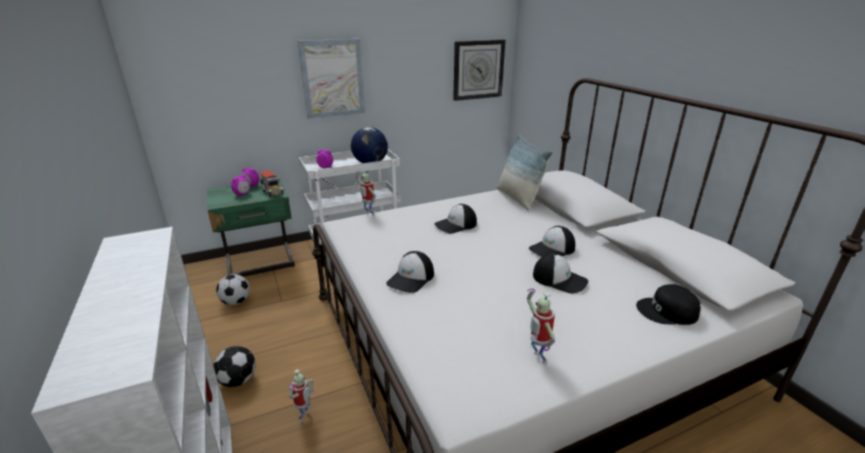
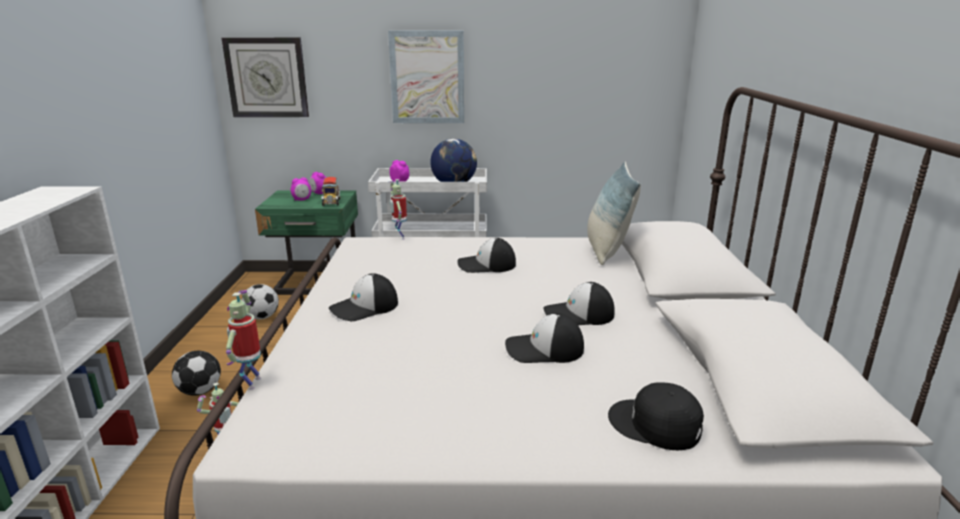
camera: 25 degrees right, 5 degrees down
wall clock [453,40,505,101] -> wall clock moved to [222,37,309,117]
toy robot [527,288,555,364] -> toy robot moved to [226,290,261,390]
cap [533,253,588,294] -> cap turned 120 degrees clockwise [505,313,584,363]

